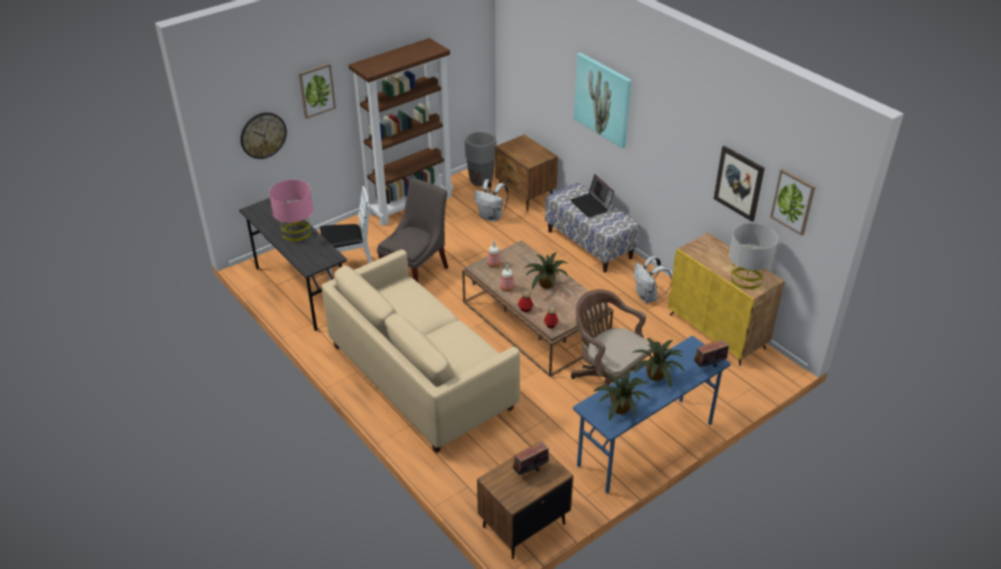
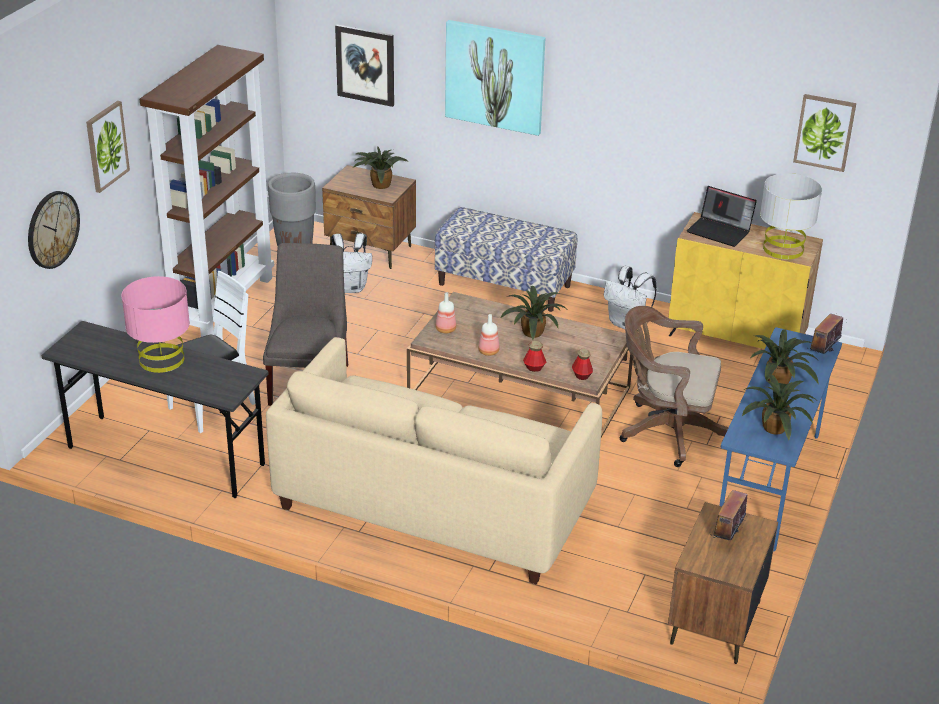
camera: 30 degrees left, 5 degrees down
laptop [570,174,614,218] -> laptop moved to [687,186,757,247]
picture [714,146,765,222] -> picture moved to [335,25,394,107]
none -> potted plant [353,146,409,189]

